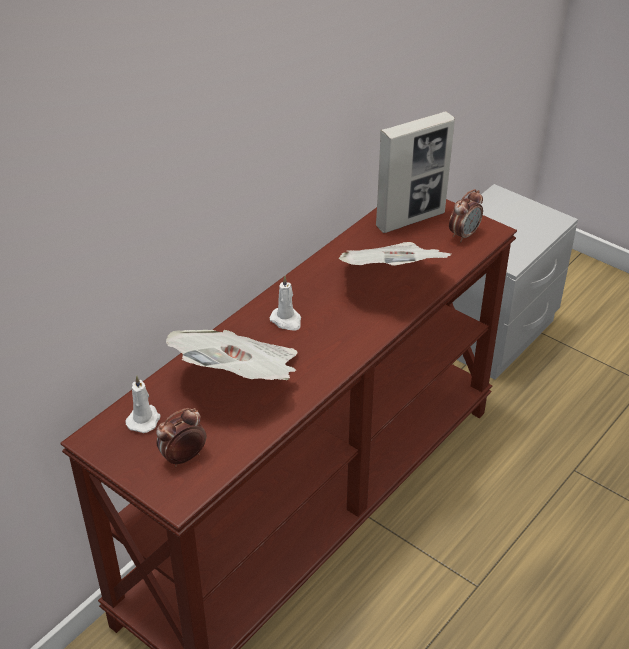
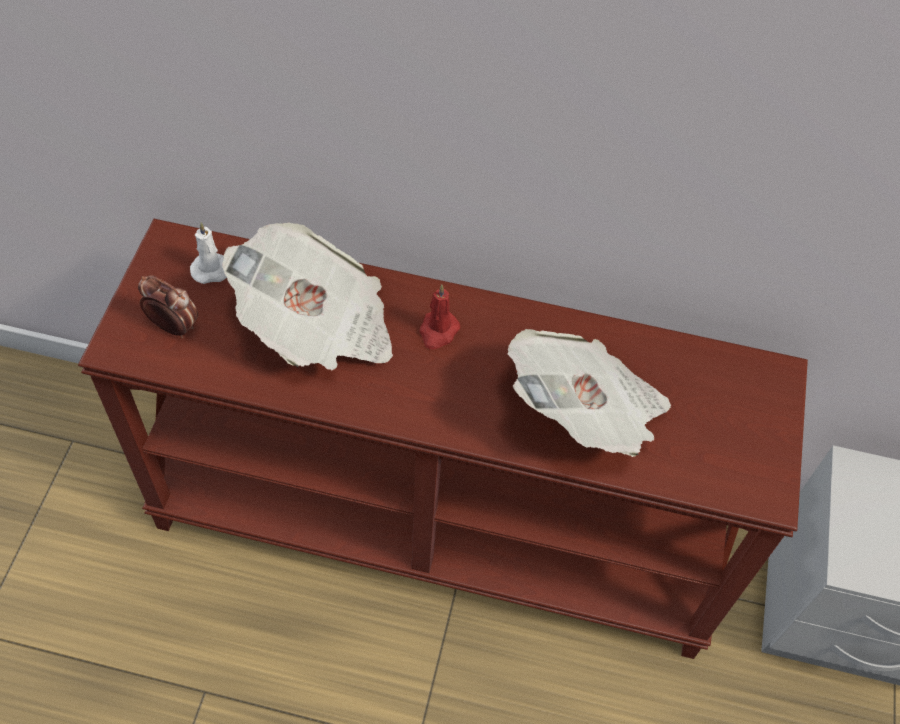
camera: 60 degrees right, 15 degrees up
white candle [270,276,301,331] -> red candle [419,285,460,350]
picture frame [376,111,455,233] -> none
alarm clock [449,189,483,242] -> none

